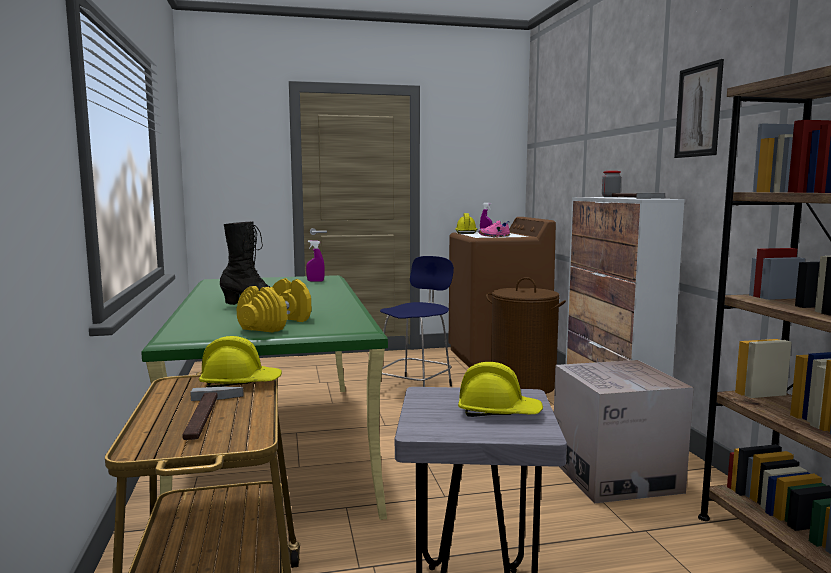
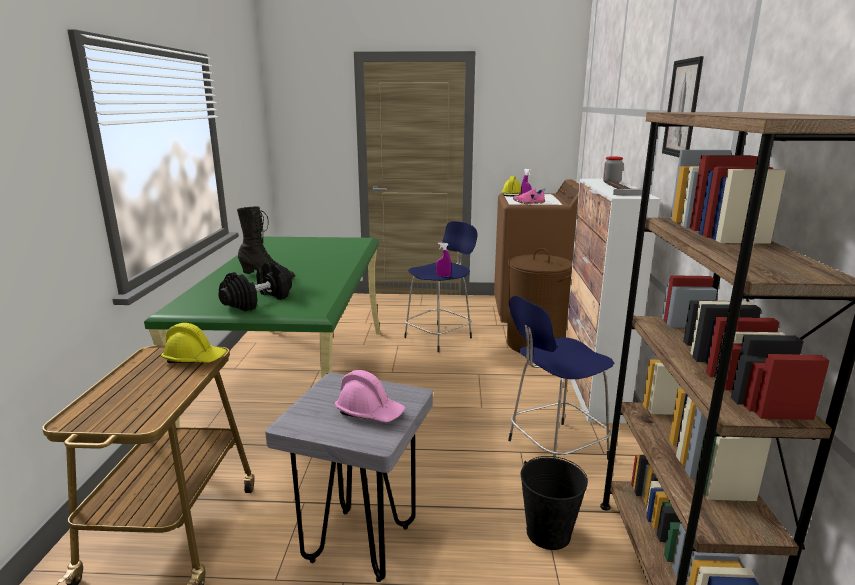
camera: 15 degrees right, 10 degrees up
hammer [182,387,244,440] -> none
yellow dumbbell [237,278,311,332] -> black dumbbell [218,262,292,311]
purple spray bottle [306,240,325,282] -> purple spray bottle moved to [436,243,451,277]
yellow hard hat [458,362,543,417] -> pink hard hat [334,370,405,422]
cardboard box [554,360,694,504] -> blue stool [508,296,614,460]
none -> black bucket [521,456,588,550]

